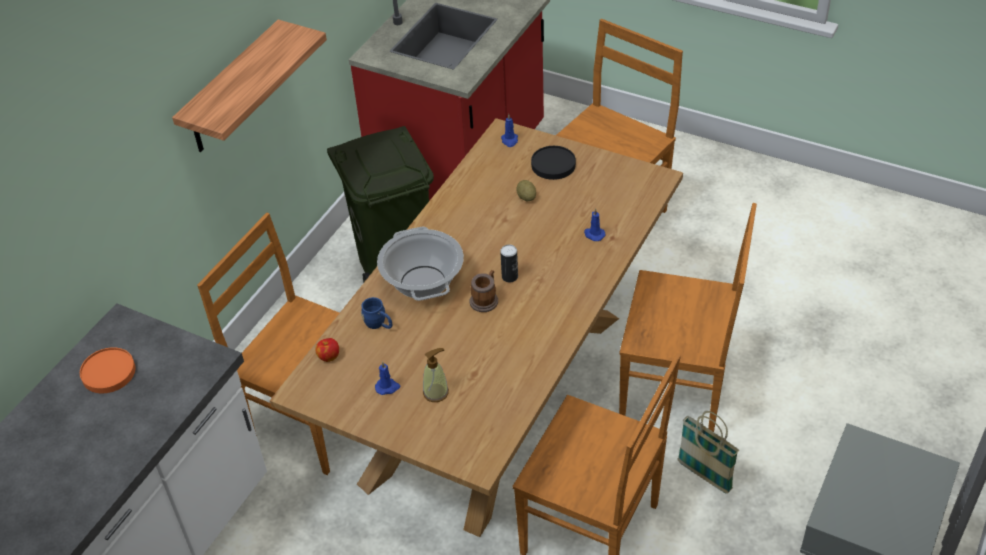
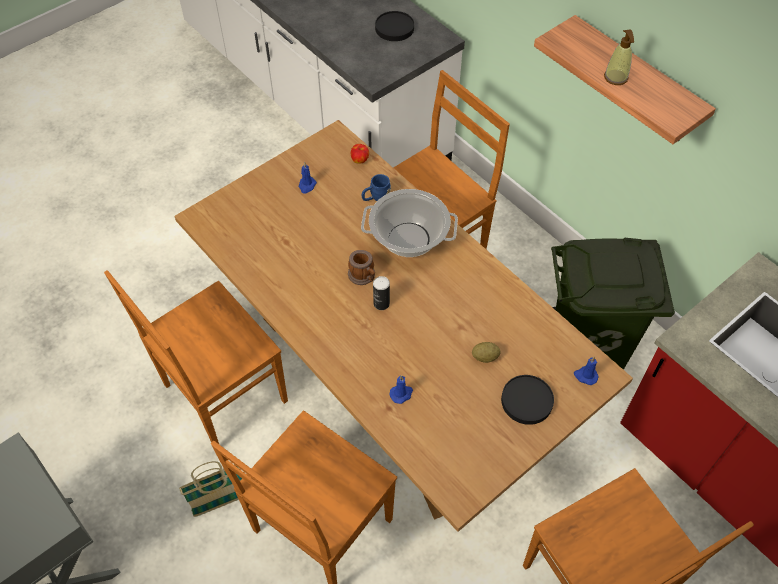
camera: 110 degrees right, 10 degrees up
orange plate [80,347,136,393] -> black plate [375,11,414,41]
soap dispenser [423,348,449,402] -> soap dispenser moved to [604,29,634,85]

